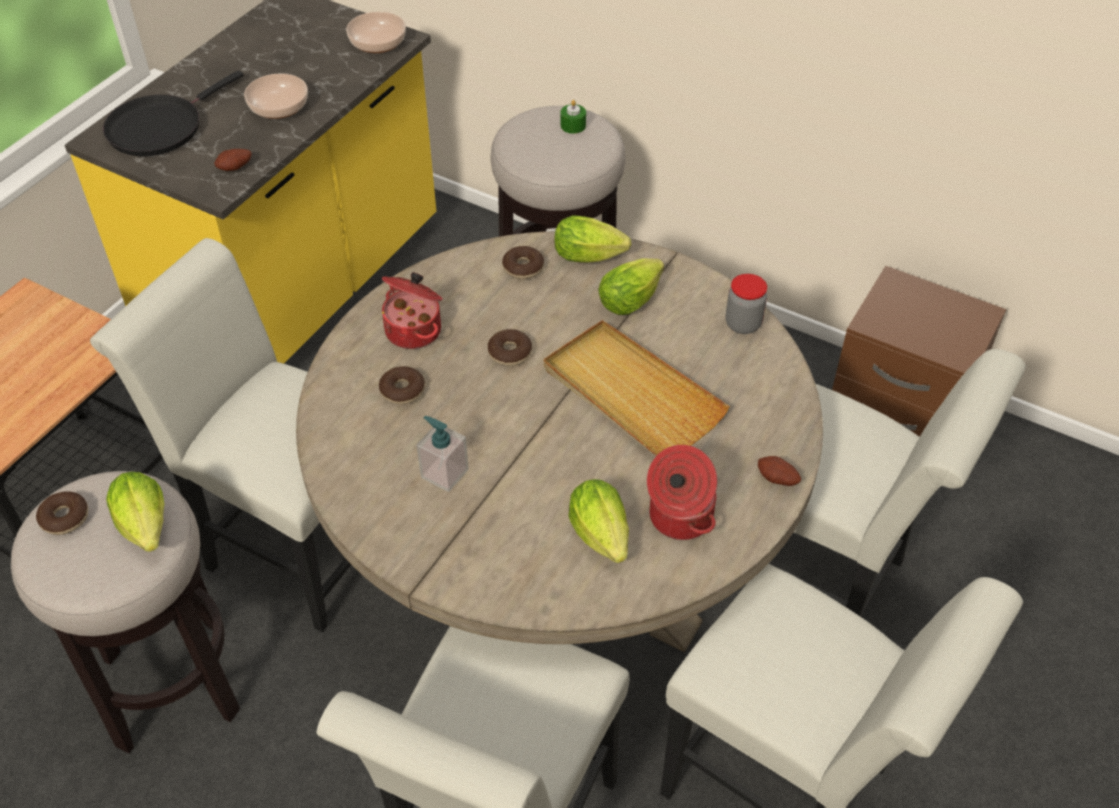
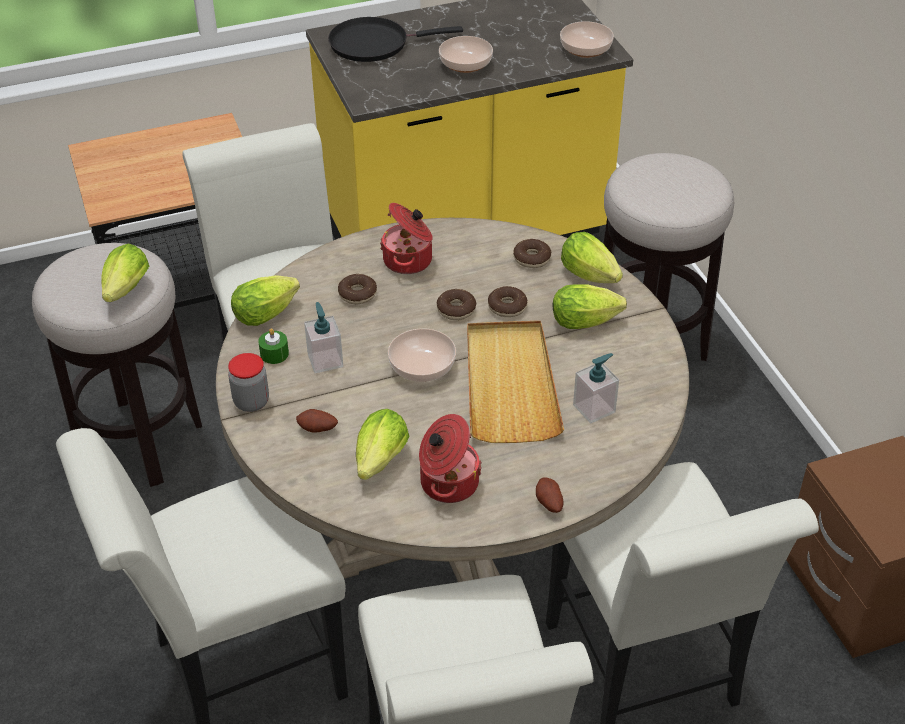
camera: 40 degrees right, 5 degrees down
donut [36,491,88,535] -> donut moved to [488,286,527,317]
potato [214,149,252,171] -> potato moved to [296,409,338,433]
green candle [561,100,586,134] -> green candle moved to [258,328,289,364]
jar [726,274,767,334] -> jar moved to [228,353,269,412]
none -> lettuce [231,275,300,326]
none -> bowl [388,328,456,382]
none -> soap dispenser [573,353,619,424]

